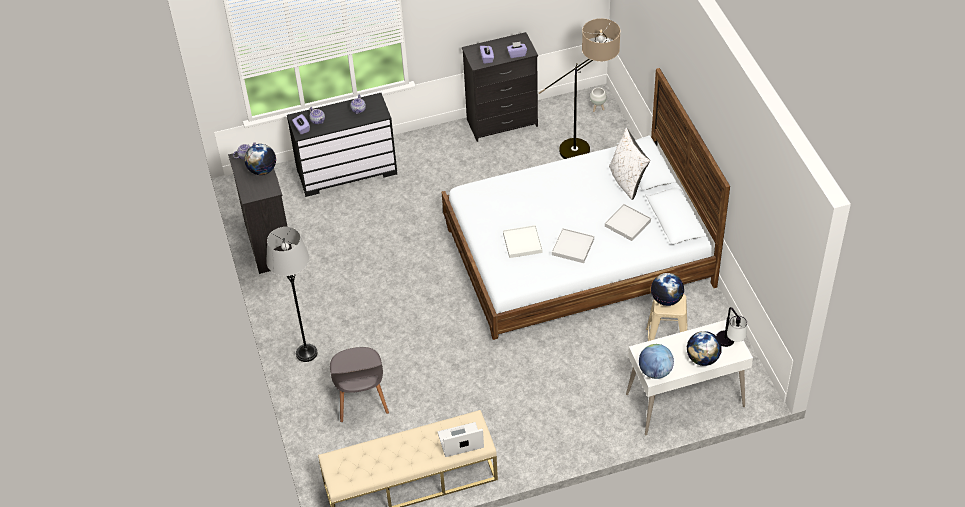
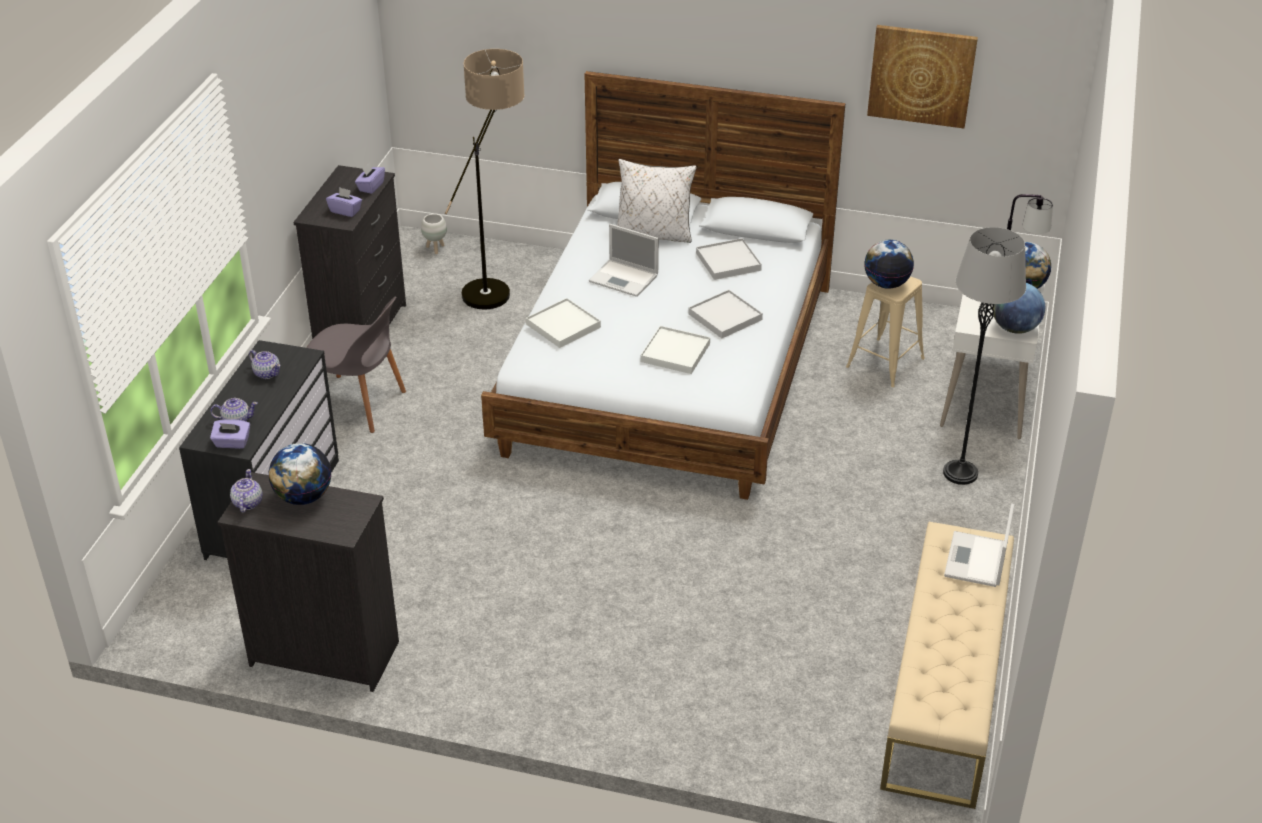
camera: 60 degrees left, 10 degrees down
grey floor lamp [266,227,317,362] -> grey floor lamp moved to [943,227,1026,485]
grey chair [330,347,389,422] -> grey chair moved to [307,296,406,433]
none -> white tray [526,298,601,348]
none -> laptop [589,224,659,297]
none -> picture [867,25,978,128]

